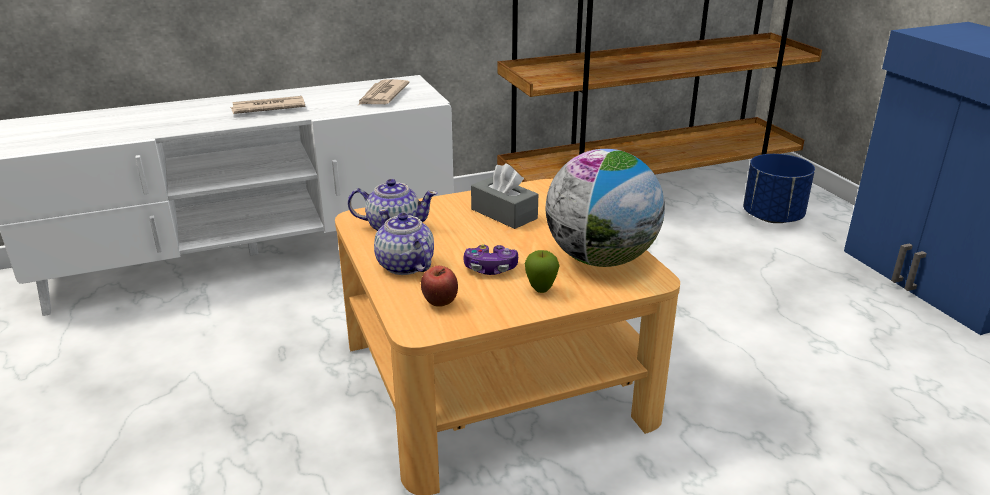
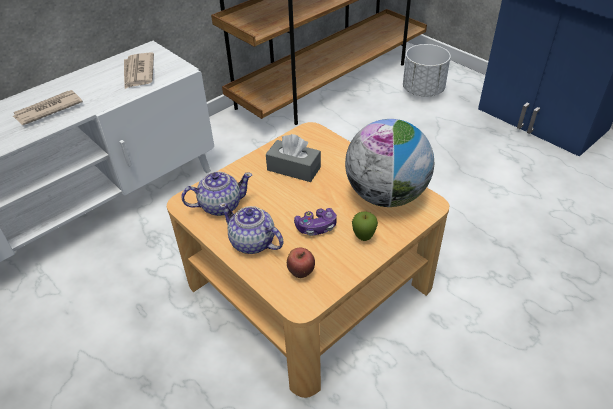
camera: 20 degrees left, 15 degrees up
blue planter [743,154,815,223] -> white planter [403,44,451,96]

